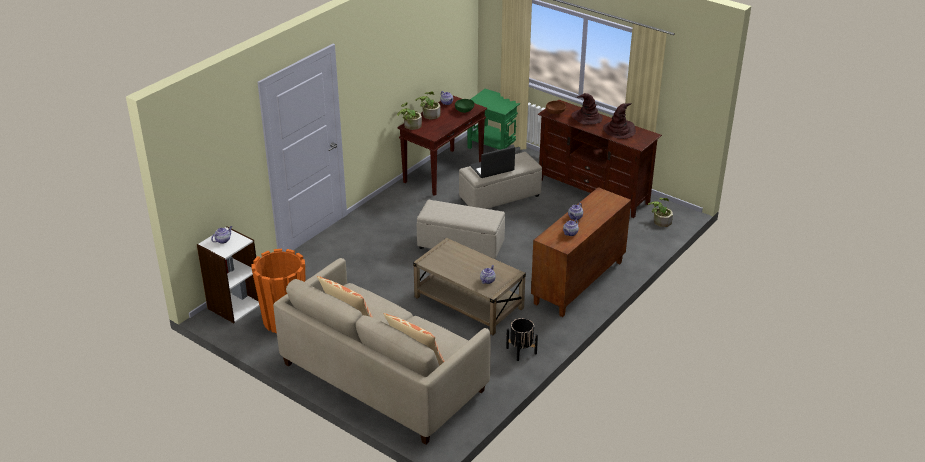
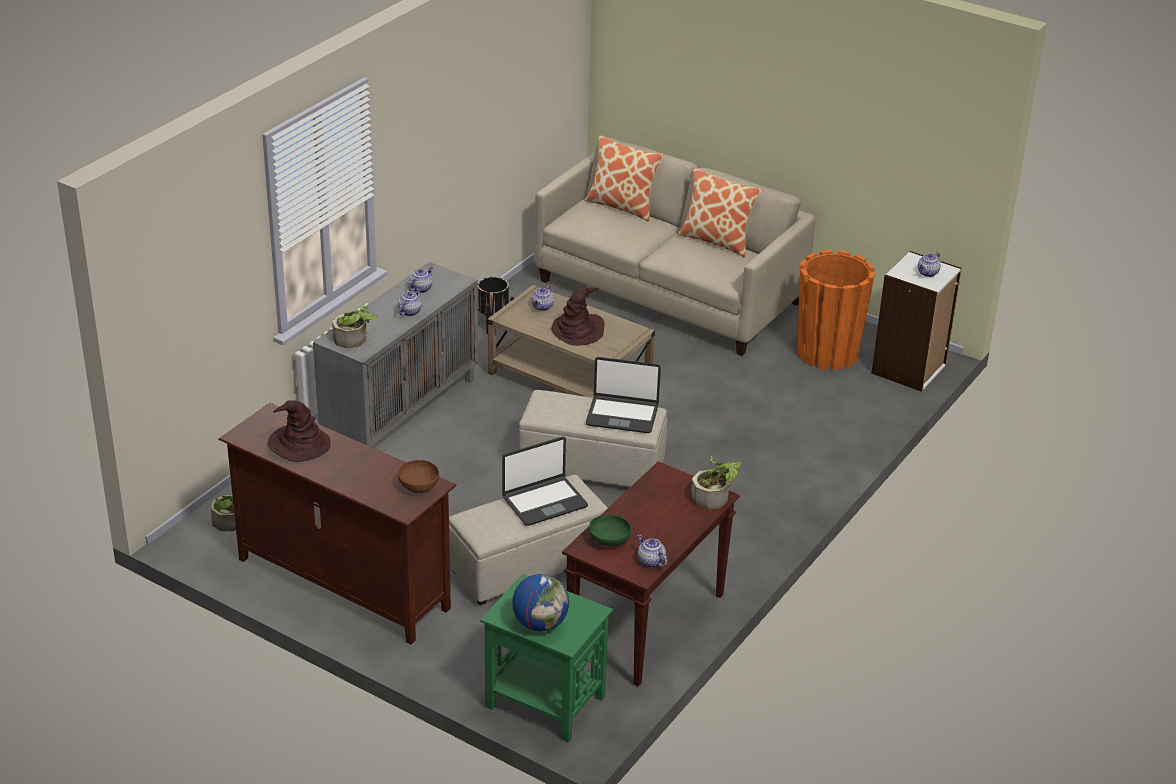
camera: 175 degrees right, 0 degrees up
potted plant [415,92,441,120] -> potted plant moved to [332,305,379,348]
brown cabinet [531,187,631,317] -> grey cabinet [313,262,478,447]
brown hat [571,93,603,125] -> brown hat moved to [551,287,605,346]
none -> globe [512,574,569,631]
none -> laptop [586,357,661,433]

